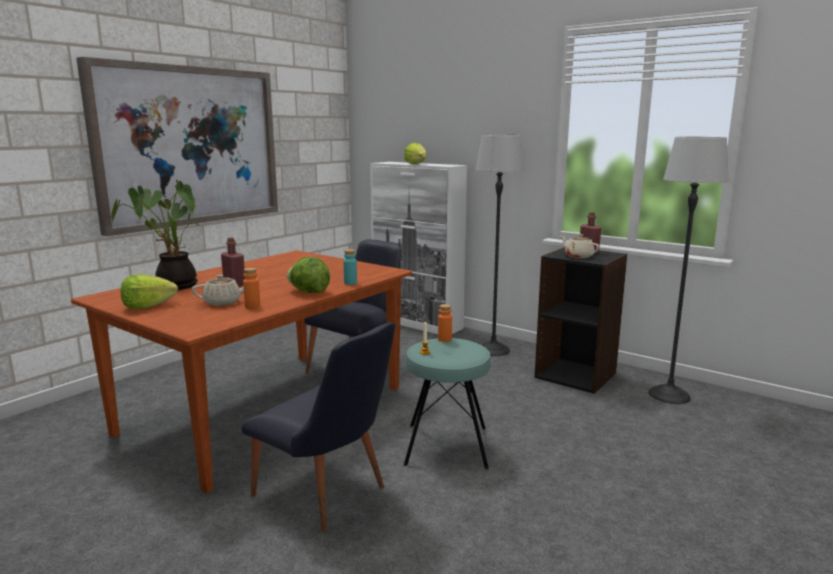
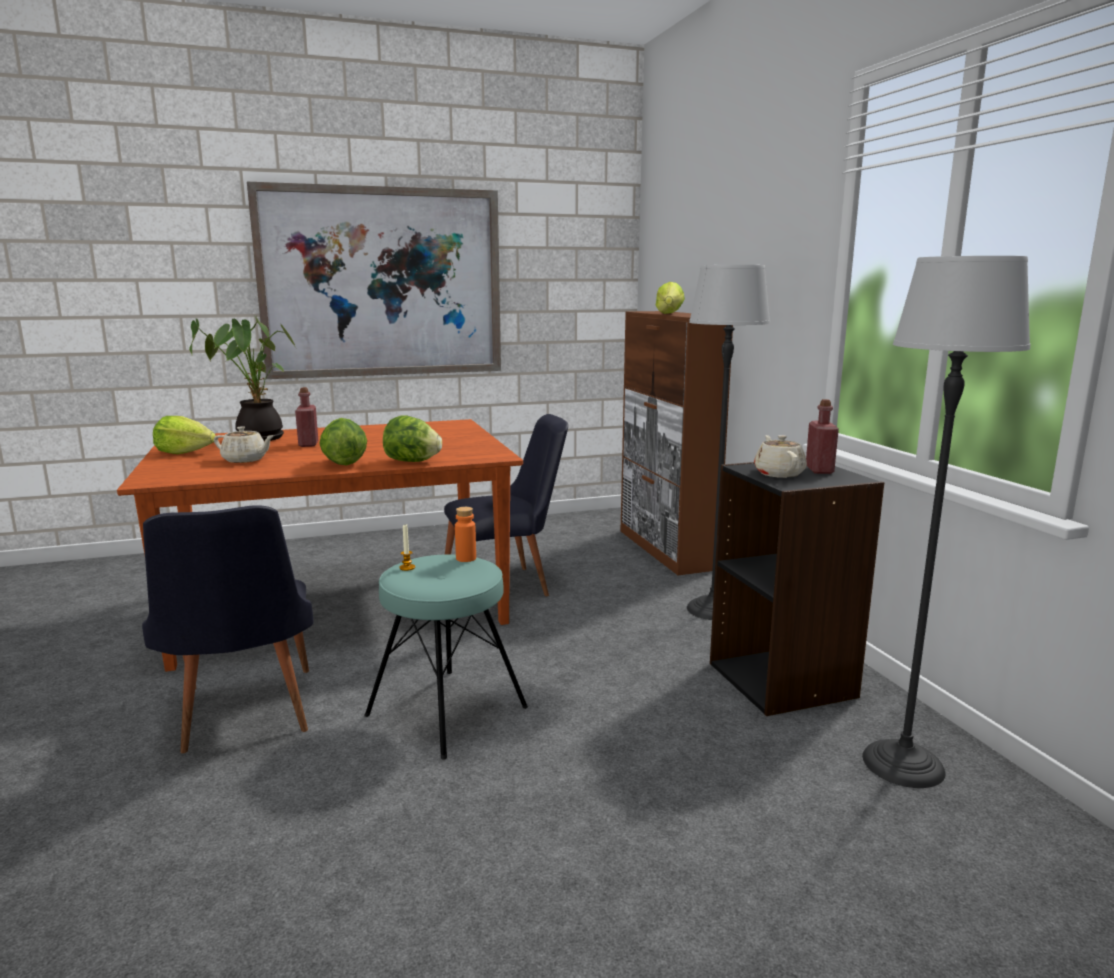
camera: 35 degrees right, 0 degrees up
orange bottle [243,268,260,308] -> none
turquoise bottle [343,249,357,285] -> lettuce [383,415,442,462]
white cabinet [370,162,467,334] -> brown cabinet [621,311,733,575]

